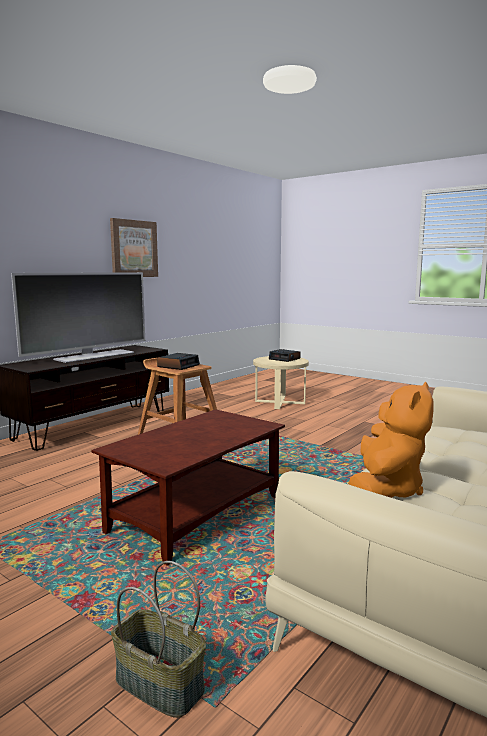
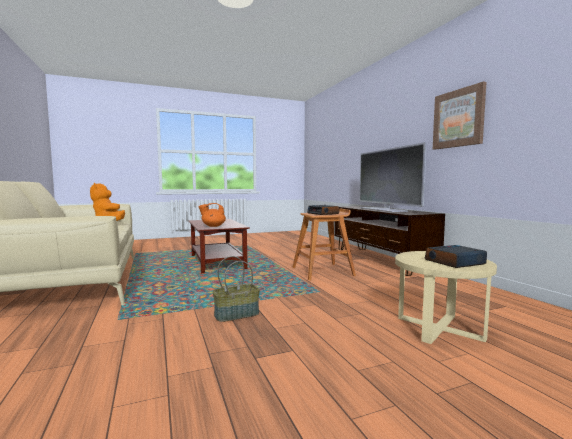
camera: 120 degrees right, 5 degrees down
basket [111,561,206,718] -> basket moved to [213,256,260,322]
none -> orange teapot [199,203,226,227]

